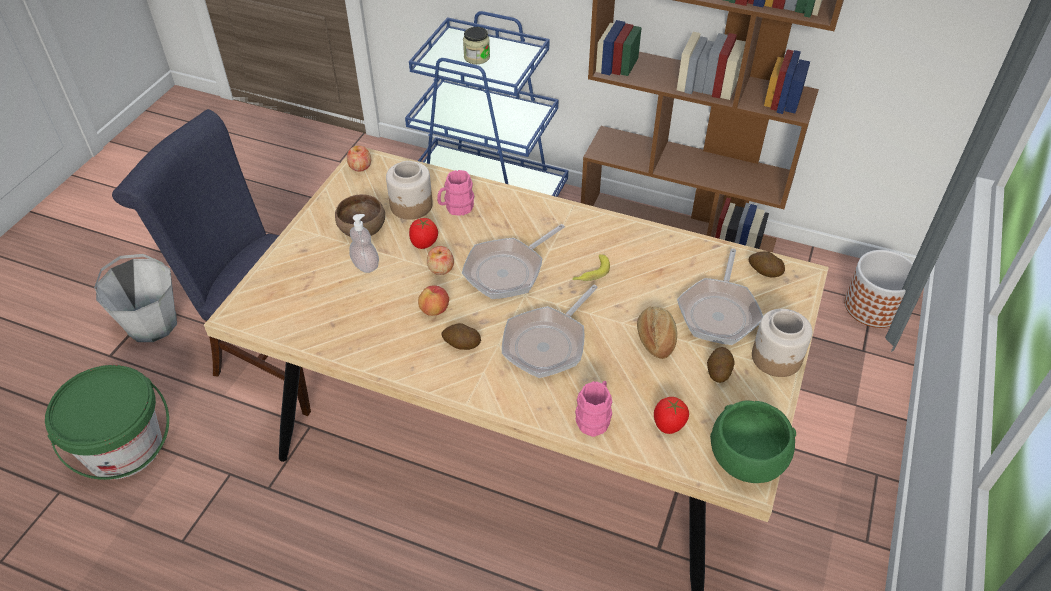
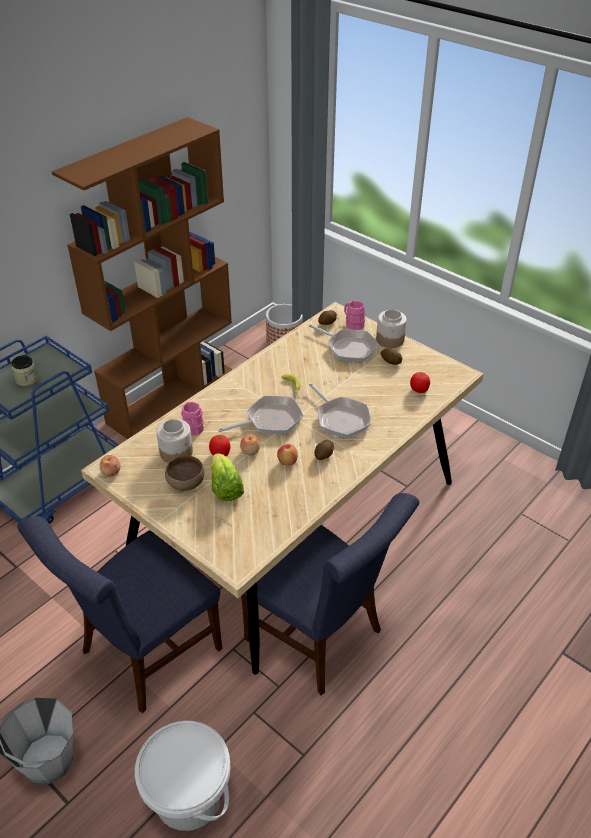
camera: 70 degrees left, 5 degrees down
green bucket [45,365,169,480] -> white bucket [135,721,231,831]
soap dispenser [349,214,379,273] -> lettuce [211,453,244,501]
frying pan [462,224,565,299] -> frying pan turned 90 degrees counterclockwise [218,396,304,434]
pink mug [575,381,612,437] -> pink mug moved to [344,301,365,330]
bread [637,306,677,359] -> none
green bowl [710,400,796,483] -> none
none -> blue chair [241,493,419,695]

